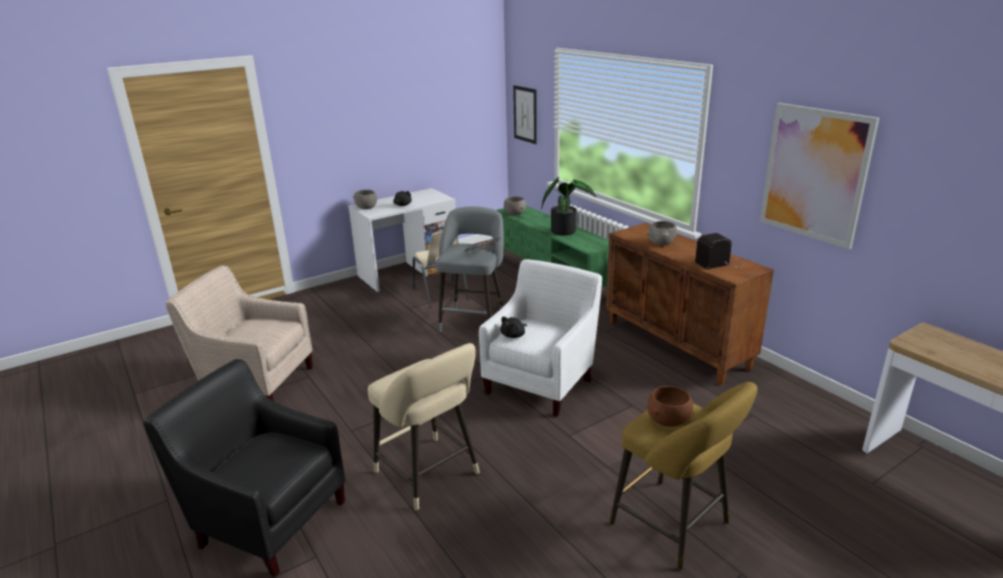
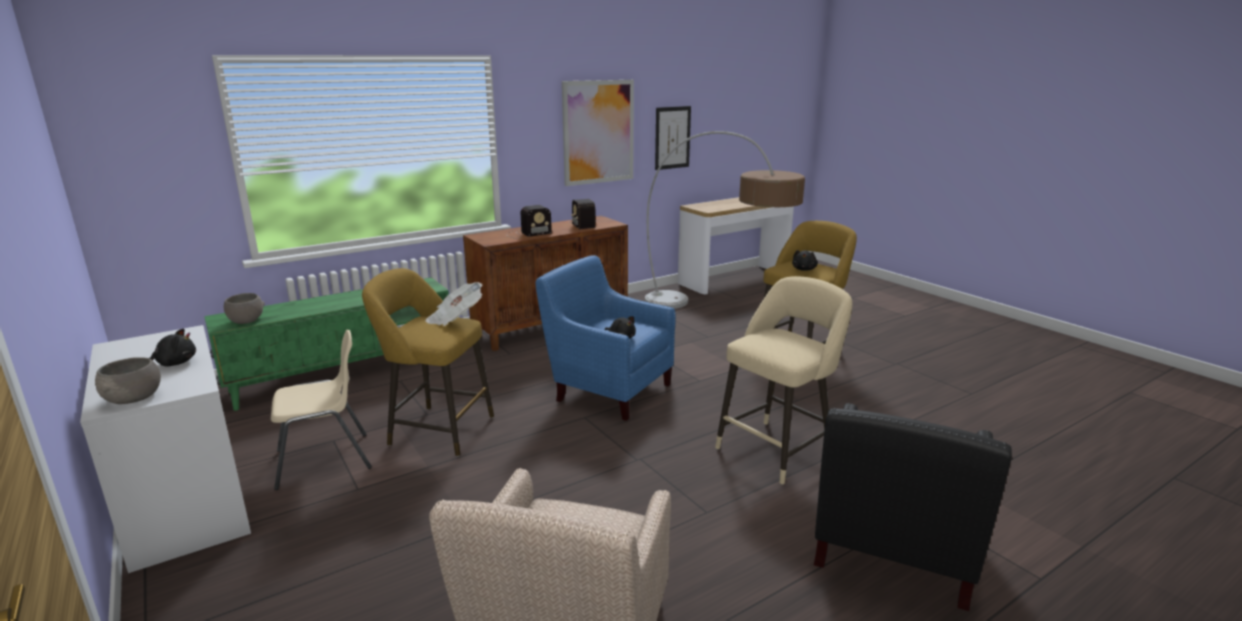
camera: 90 degrees left, 5 degrees down
grey stool [436,206,504,332] -> yellow stool [362,268,494,457]
white armchair [479,259,602,417] -> blue armchair [535,255,676,421]
picture [513,85,537,144] -> picture moved to [655,106,691,170]
potted plant [541,177,596,235] -> none
grey bowl [647,221,677,245] -> radio [506,205,552,238]
brown bowl [648,386,693,427] -> black plush toy [792,250,818,271]
none -> floor lamp [645,131,805,309]

